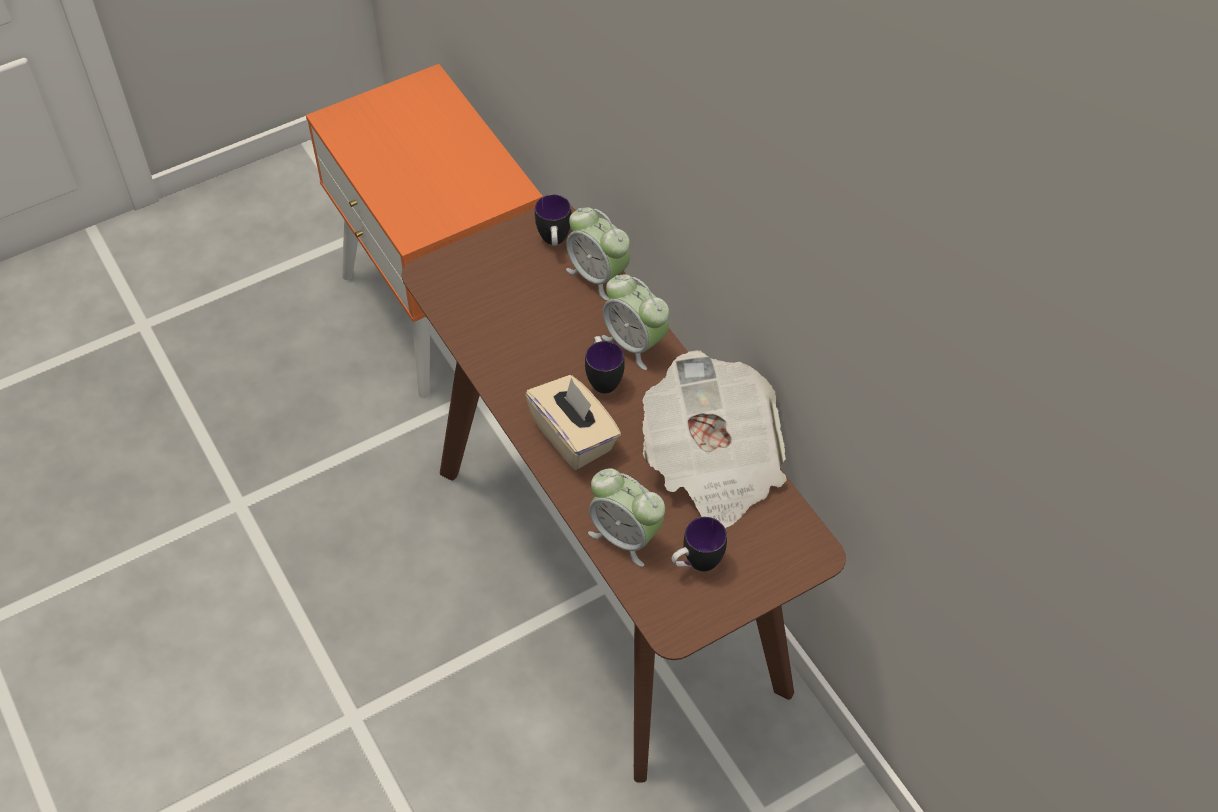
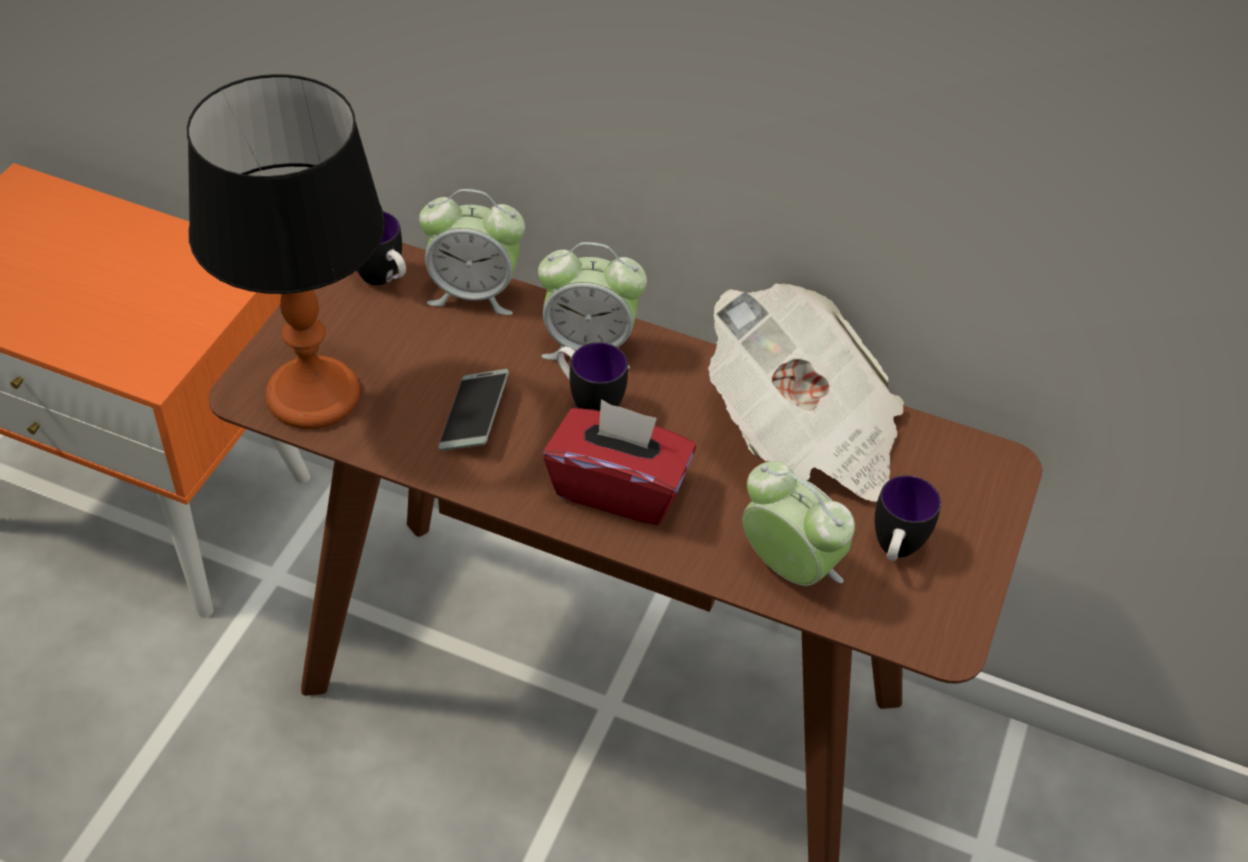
camera: 40 degrees left, 5 degrees down
beige tissue box [525,375,621,470] -> red tissue box [543,399,696,525]
alarm clock [588,468,665,567] -> alarm clock turned 135 degrees counterclockwise [742,461,855,586]
none -> table lamp [187,74,385,429]
none -> phone [438,369,509,451]

